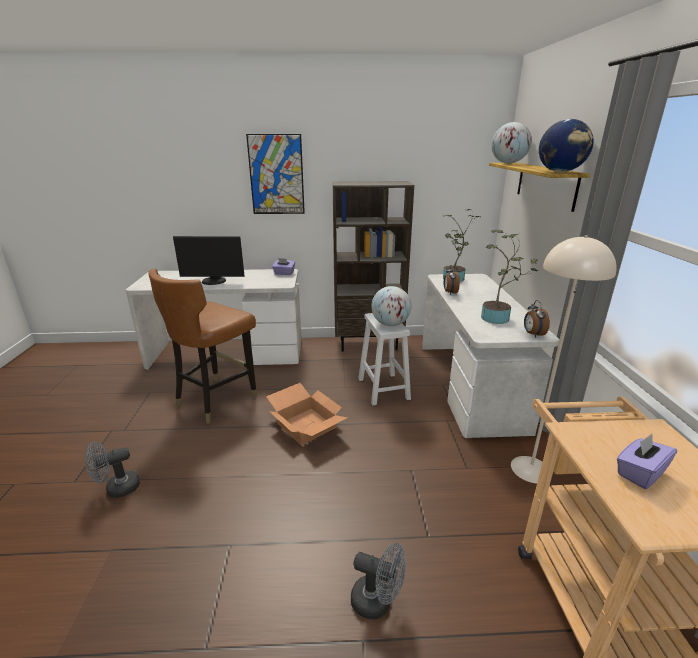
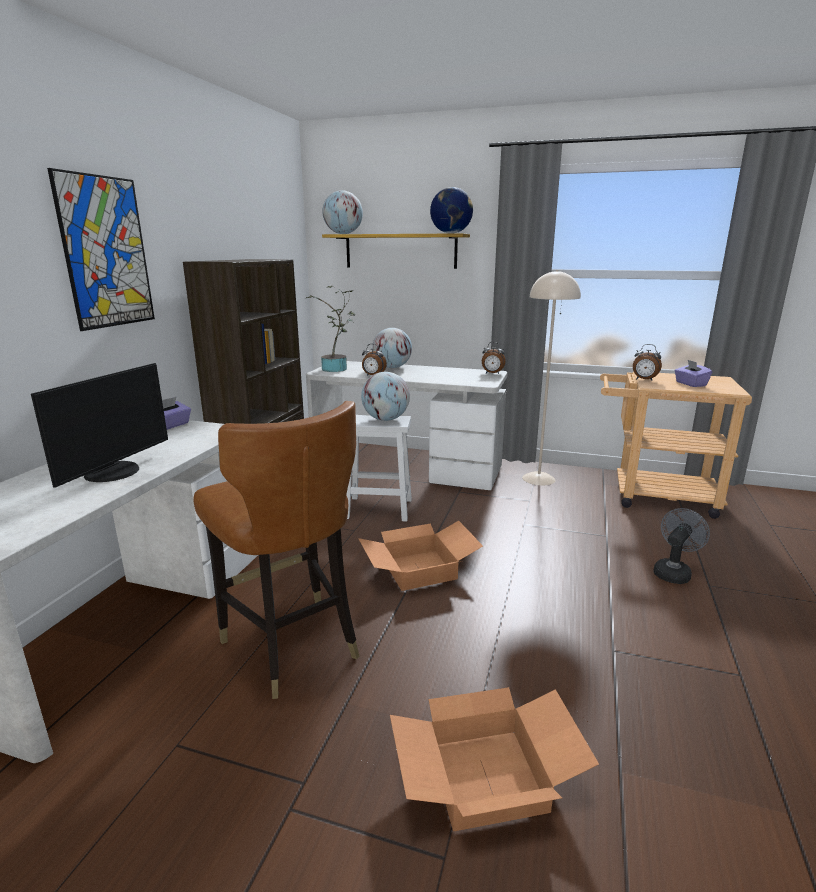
camera: 70 degrees left, 5 degrees down
grey fan [85,442,140,498] -> cardboard box [390,687,599,831]
potted plant [481,230,538,324] -> none
none -> globe [372,328,412,368]
none -> alarm clock [633,344,662,381]

